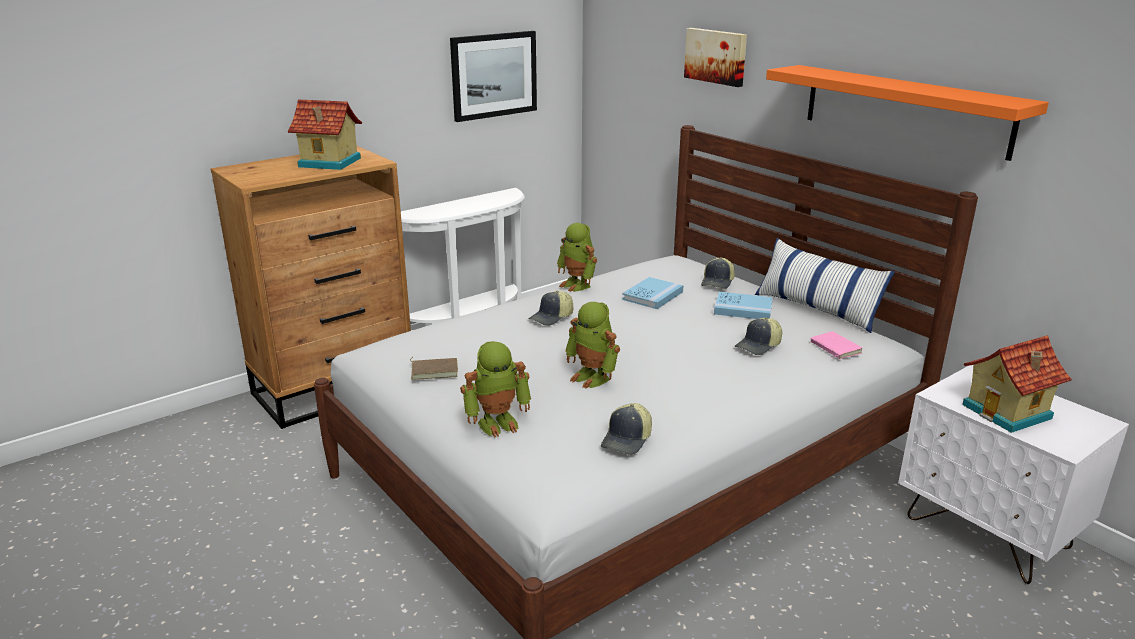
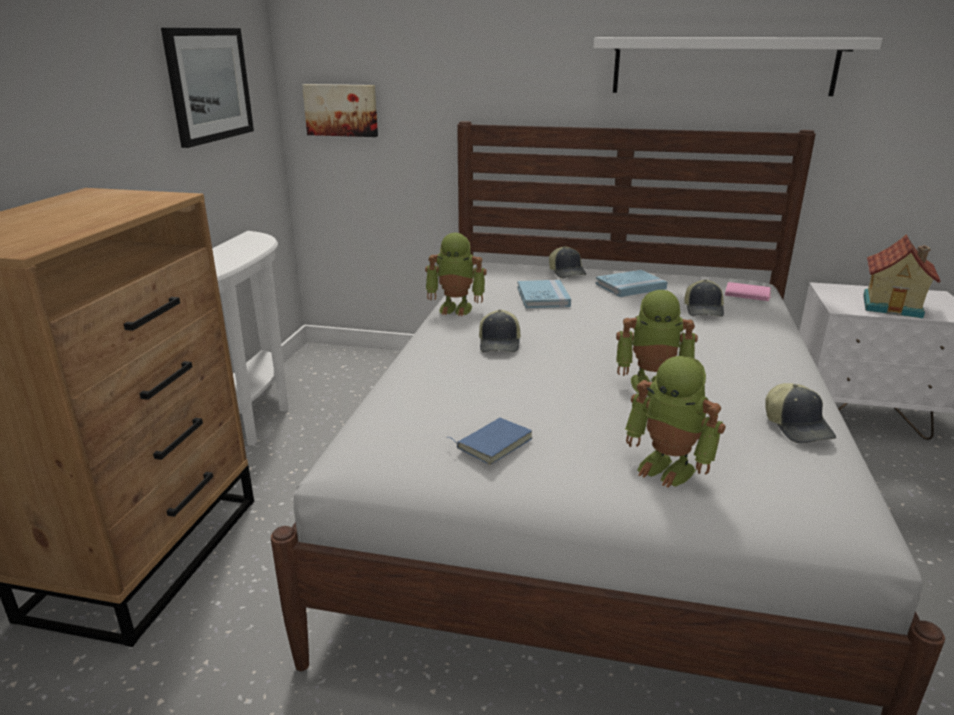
camera: 40 degrees left, 0 degrees up
toy house [288,100,362,170] -> none
brown book [410,357,458,380] -> blue book [448,418,532,465]
toy robot [460,341,531,437] -> toy robot turned 105 degrees clockwise [625,356,725,488]
picture [684,28,747,87] -> picture moved to [302,84,378,137]
pillow [755,238,895,333] -> none
orange shelf [766,65,1049,161] -> white shelf [593,37,883,96]

